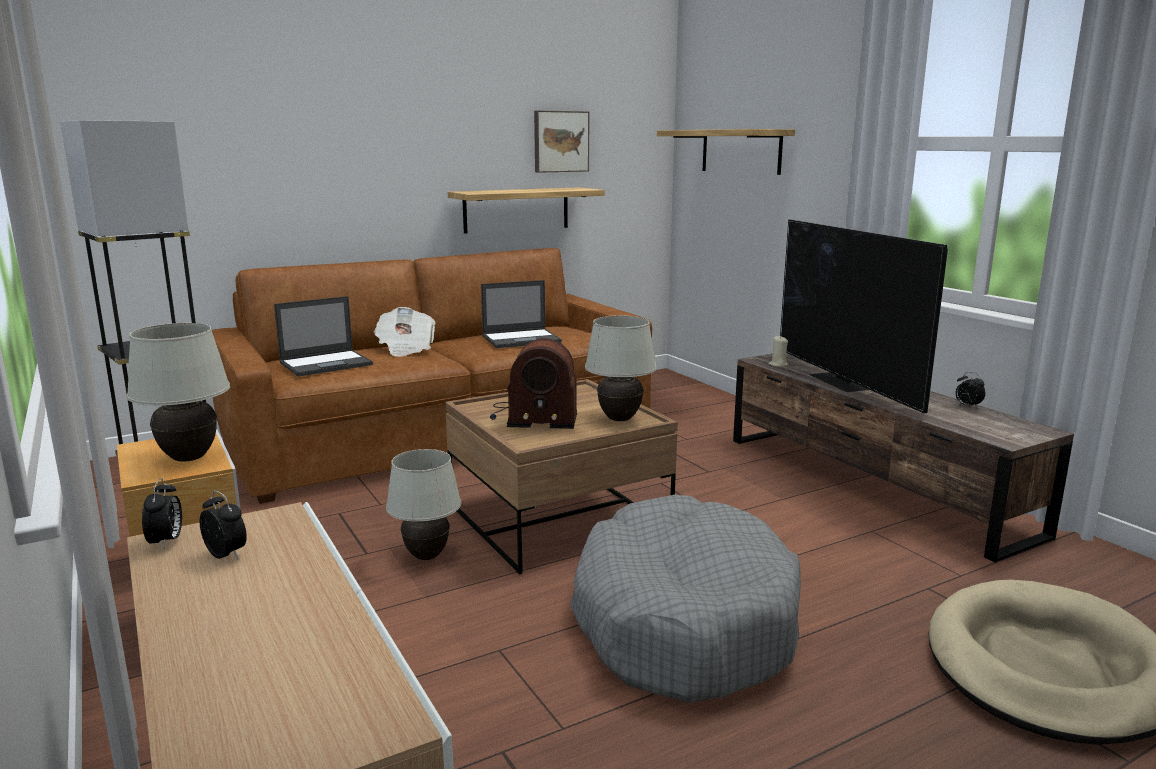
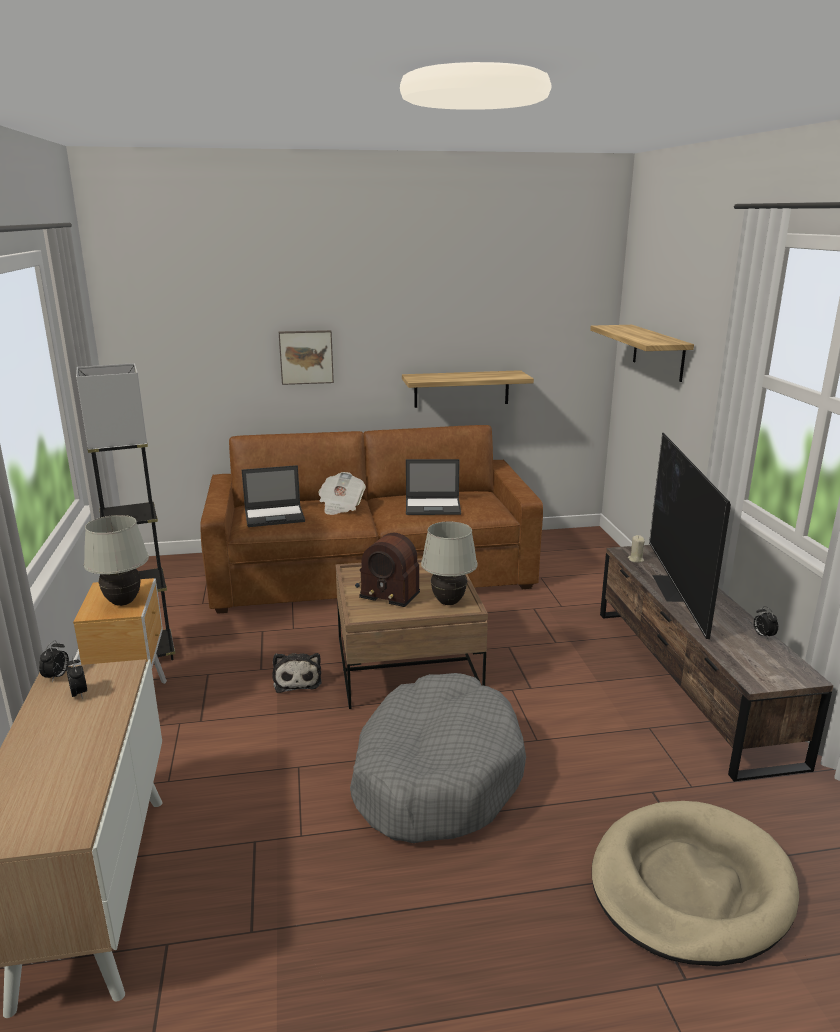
camera: 20 degrees right, 5 degrees up
white table lamp [386,449,461,560] -> plush toy [273,653,322,693]
picture [534,111,589,173] -> picture moved to [279,330,334,385]

